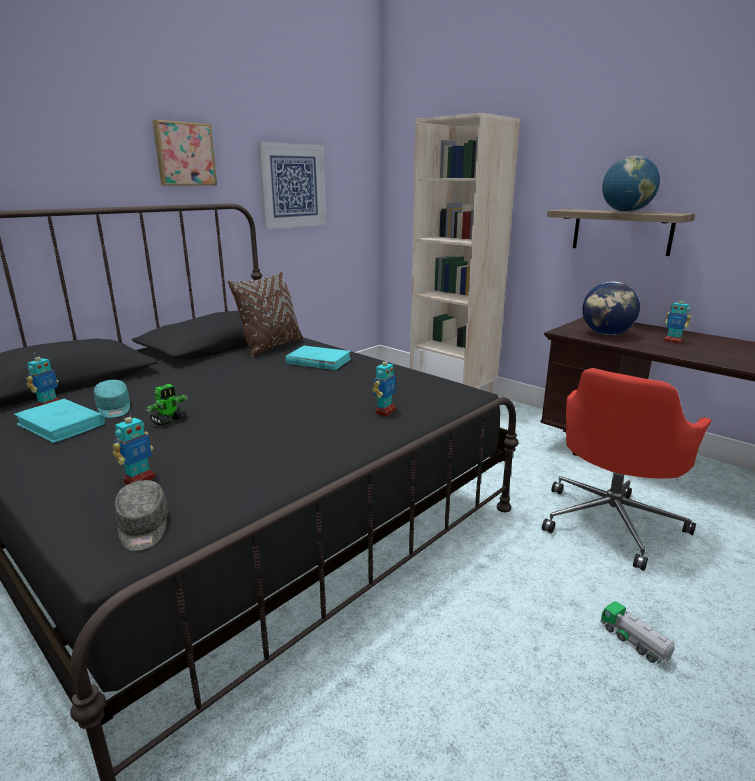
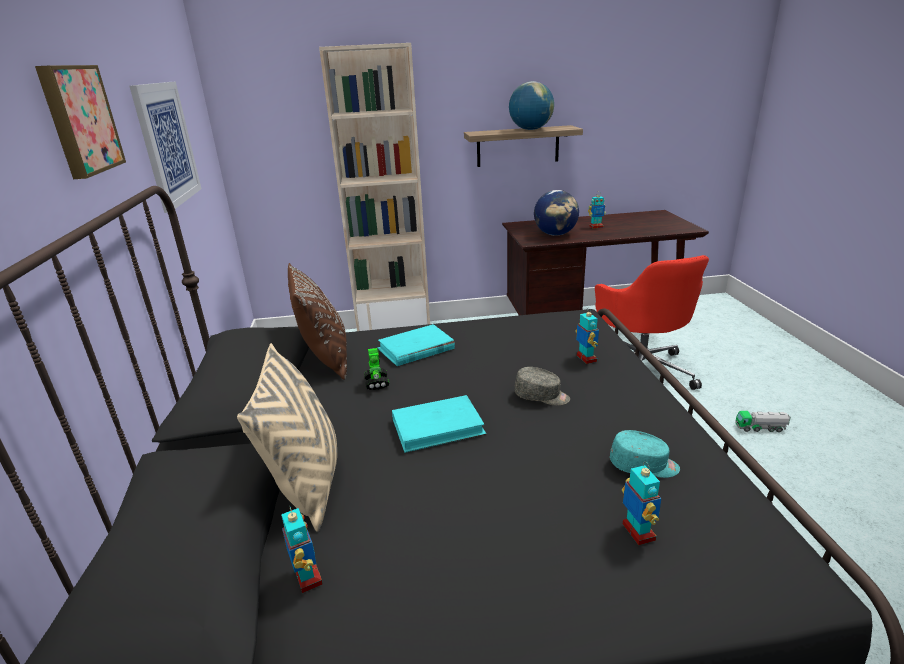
camera: 50 degrees left, 5 degrees up
turquoise book [14,399,105,443] -> turquoise book moved to [392,395,487,453]
turquoise cap [94,380,130,418] -> turquoise cap moved to [610,430,680,478]
grey cap [115,480,168,551] -> grey cap moved to [514,367,570,406]
toy robot [146,384,188,426] -> toy robot moved to [364,348,389,390]
none -> beige pillow [237,343,337,532]

